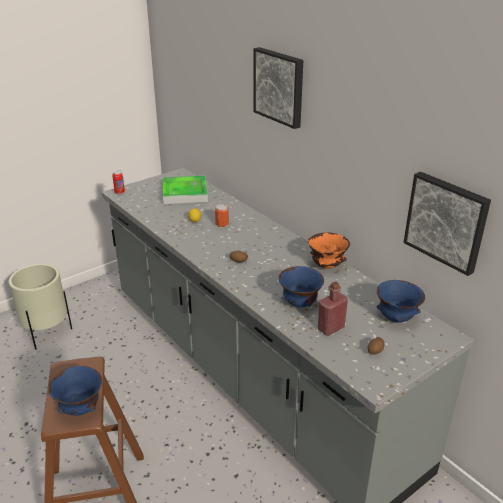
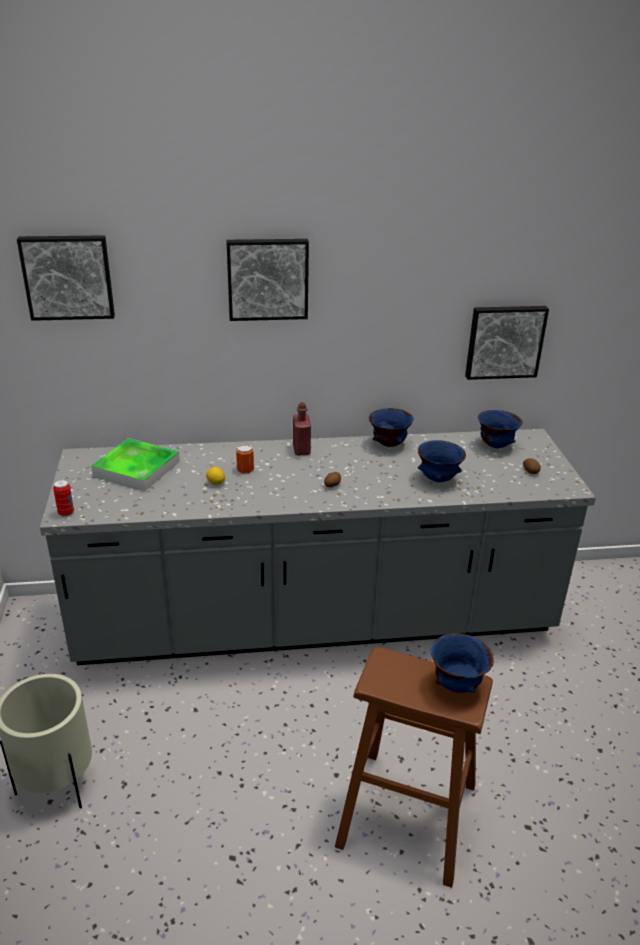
camera: 60 degrees left, 0 degrees up
orange bowl [308,232,350,269] -> blue bowl [369,408,414,447]
red bottle [318,282,348,336] -> red bottle moved to [293,402,311,455]
none -> picture [17,235,115,321]

